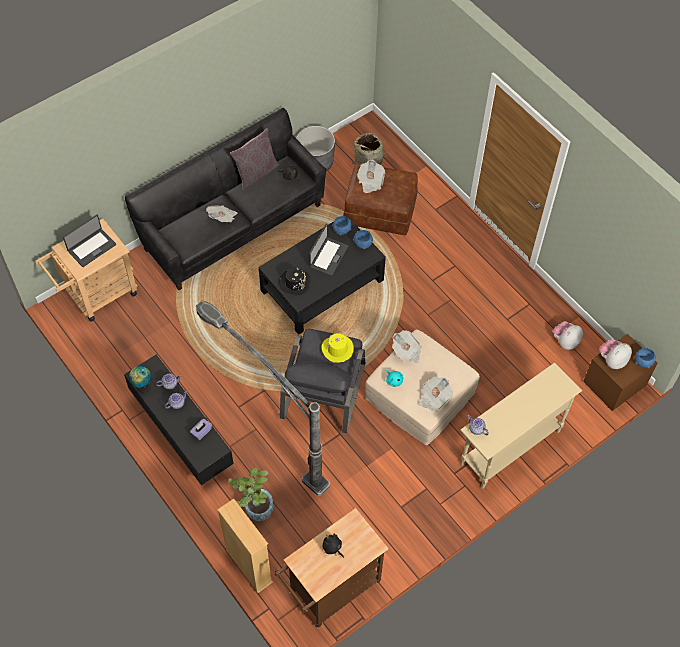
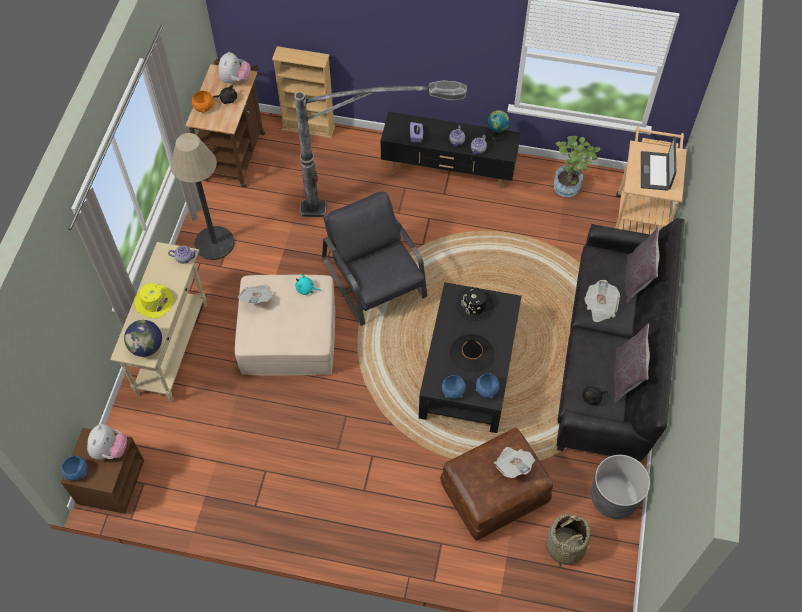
camera: 140 degrees right, 0 degrees up
potted plant [228,467,274,521] -> potted plant moved to [554,136,600,197]
laptop [309,223,348,276] -> black hat [450,334,494,372]
yellow hat [321,333,354,363] -> yellow hat moved to [134,283,174,318]
newspaper [392,330,422,363] -> none
plush toy [552,321,583,350] -> plush toy moved to [219,52,251,84]
none -> globe [124,320,162,357]
none -> floor lamp [170,133,235,260]
none -> orange bowl [192,90,215,112]
none -> grey pillow [625,227,660,304]

